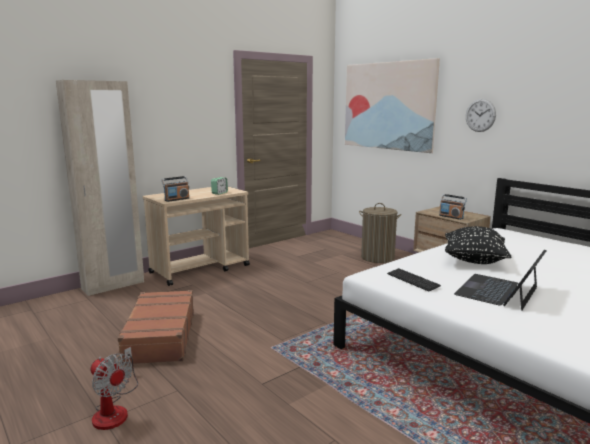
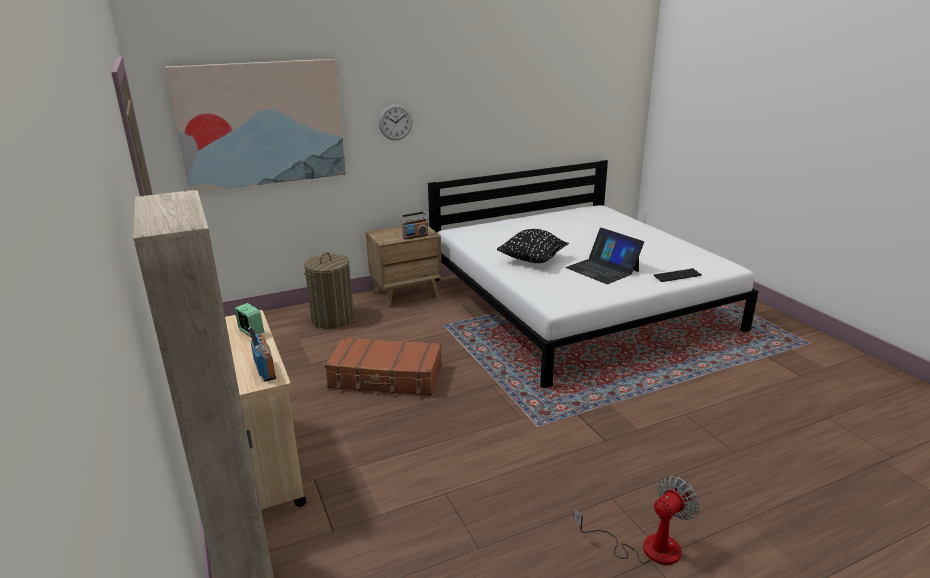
camera: 75 degrees left, 10 degrees up
brown suitcase [117,290,194,365] -> brown suitcase moved to [325,337,442,396]
keyboard [387,268,441,291] -> keyboard moved to [654,268,701,282]

